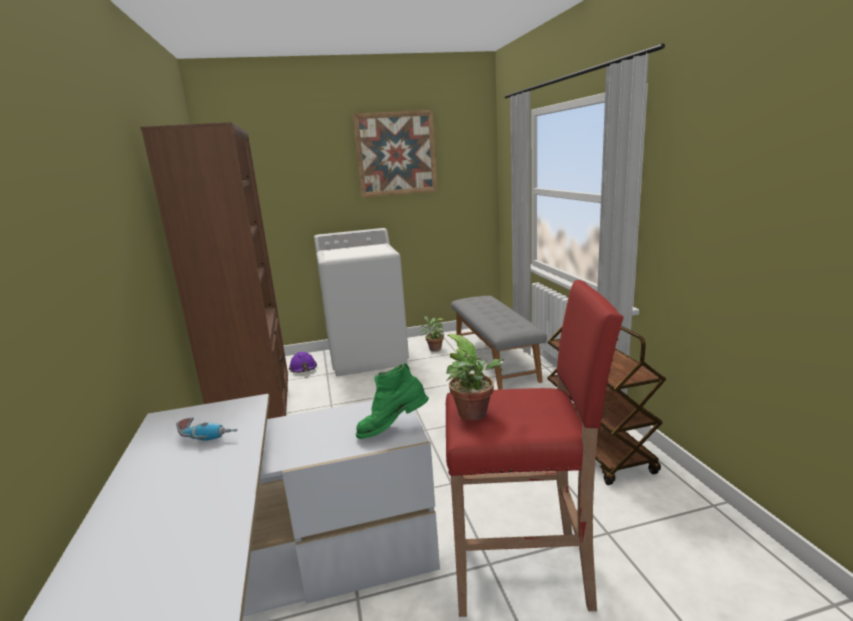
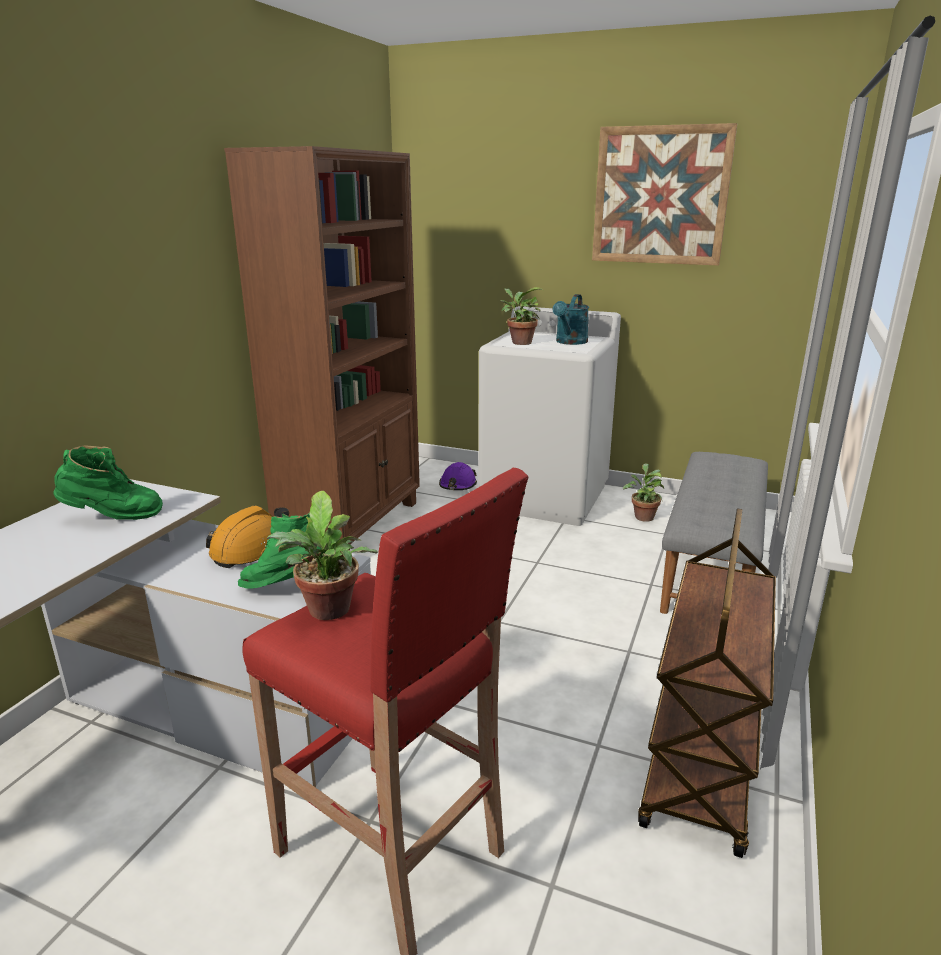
camera: 35 degrees right, 5 degrees up
power drill [176,417,237,441] -> green boot [54,445,163,520]
none -> orange hard hat [206,506,289,568]
none -> potted plant [500,287,543,345]
none -> turquoise watering can [553,294,589,345]

